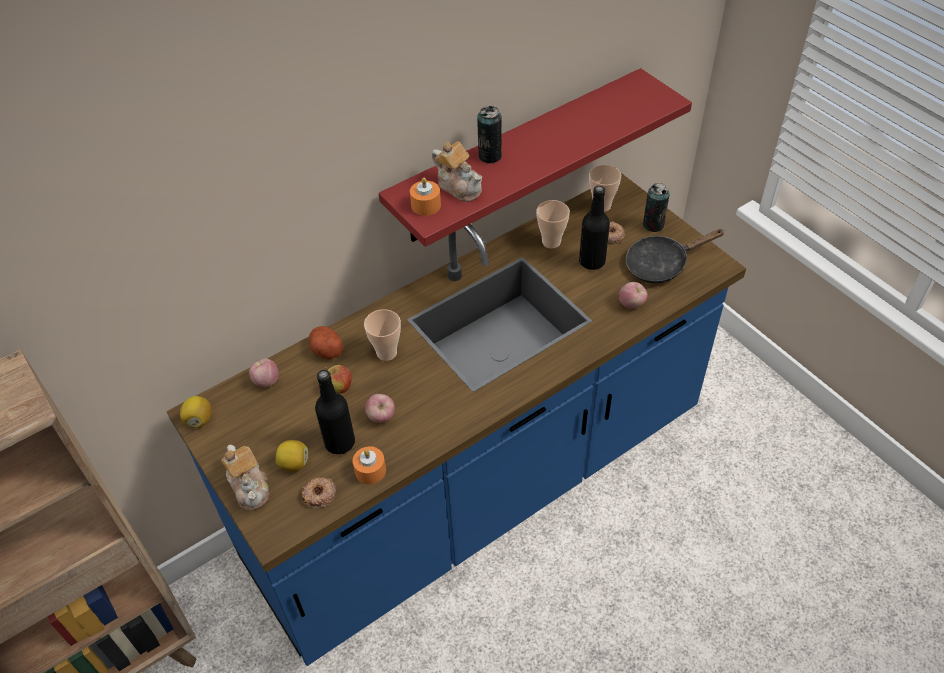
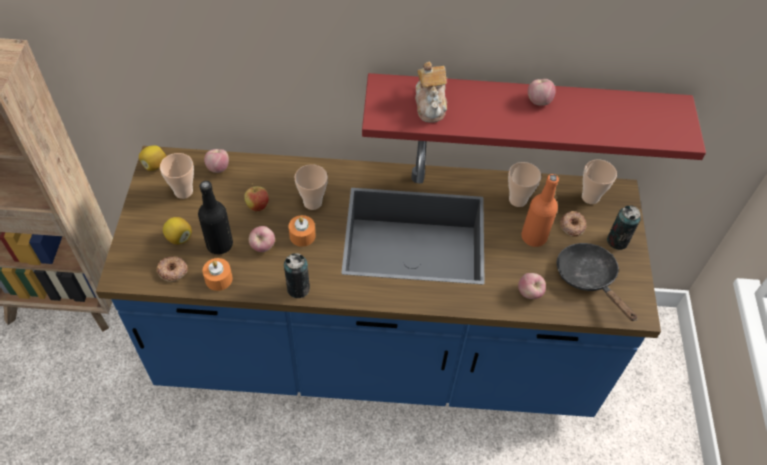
camera: 35 degrees right, 5 degrees up
teapot [221,445,269,511] -> none
potato [309,326,344,359] -> none
orange candle [410,177,441,216] -> orange candle moved to [288,215,316,247]
can [477,106,502,163] -> can moved to [284,253,310,298]
black bottle [579,186,610,270] -> orange bottle [521,174,559,247]
black frying pan [626,229,725,283] -> black frying pan turned 45 degrees clockwise [557,243,637,321]
none -> cup [160,153,194,199]
none -> apple [528,79,555,106]

